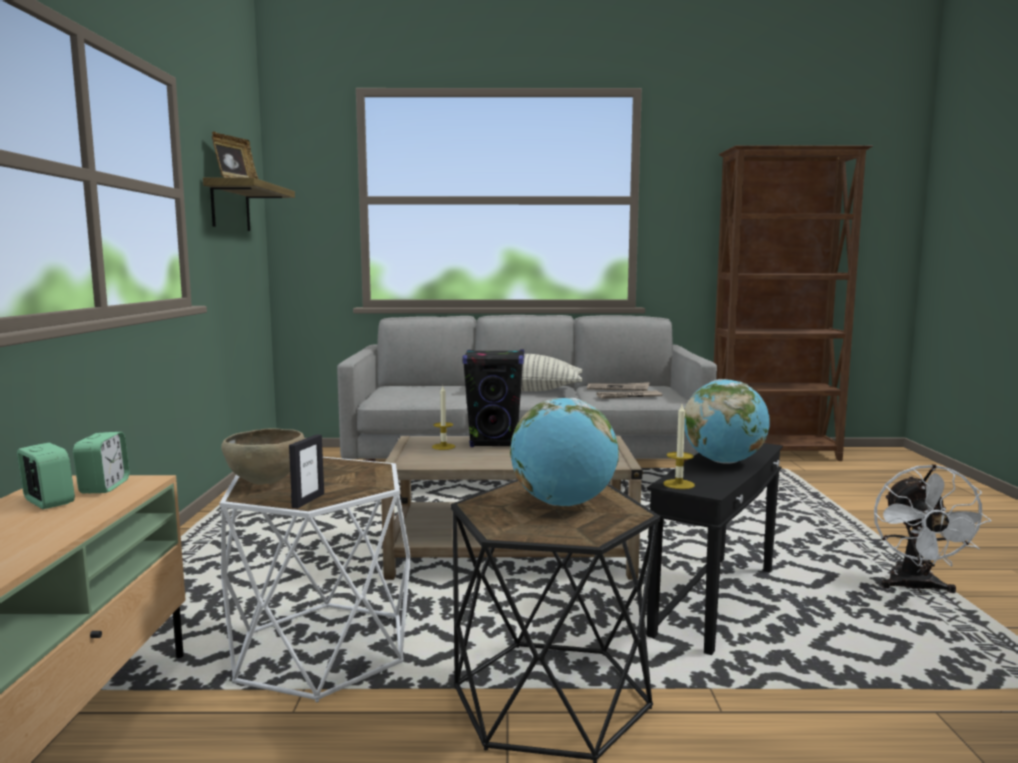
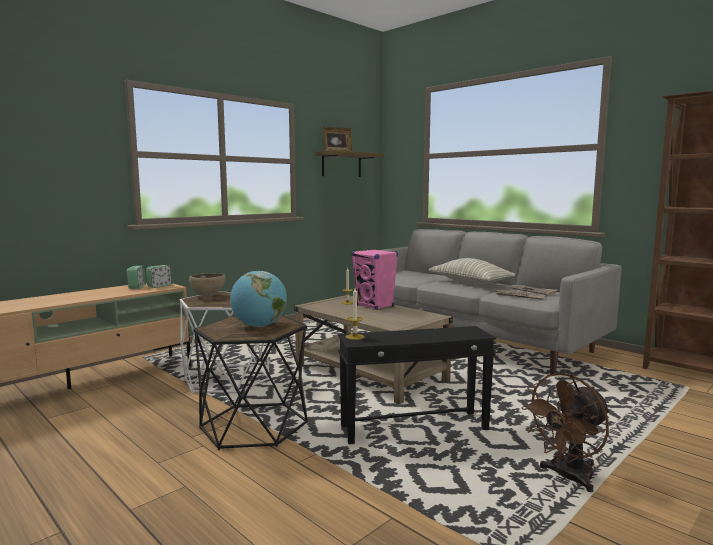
camera: 45 degrees right, 0 degrees up
picture frame [289,434,324,508] -> none
black speaker [462,350,524,447] -> pink speaker [352,249,398,310]
globe [684,379,770,463] -> none
white fan [874,464,992,593] -> brown fan [521,373,610,492]

